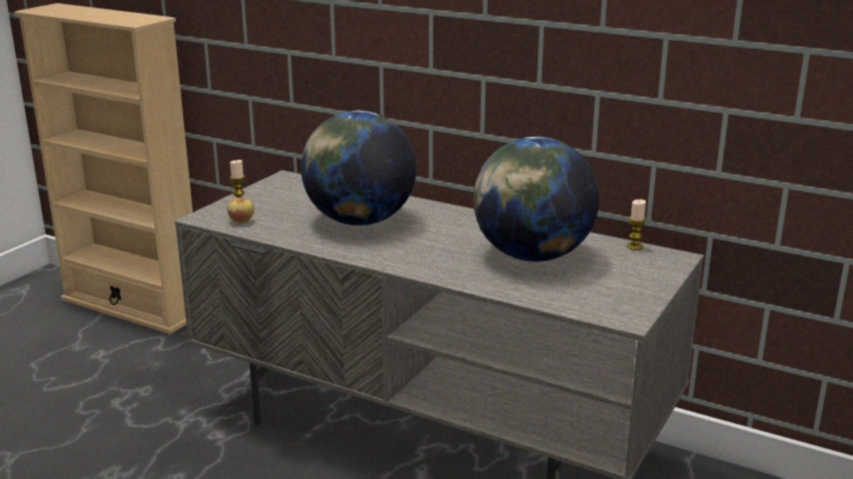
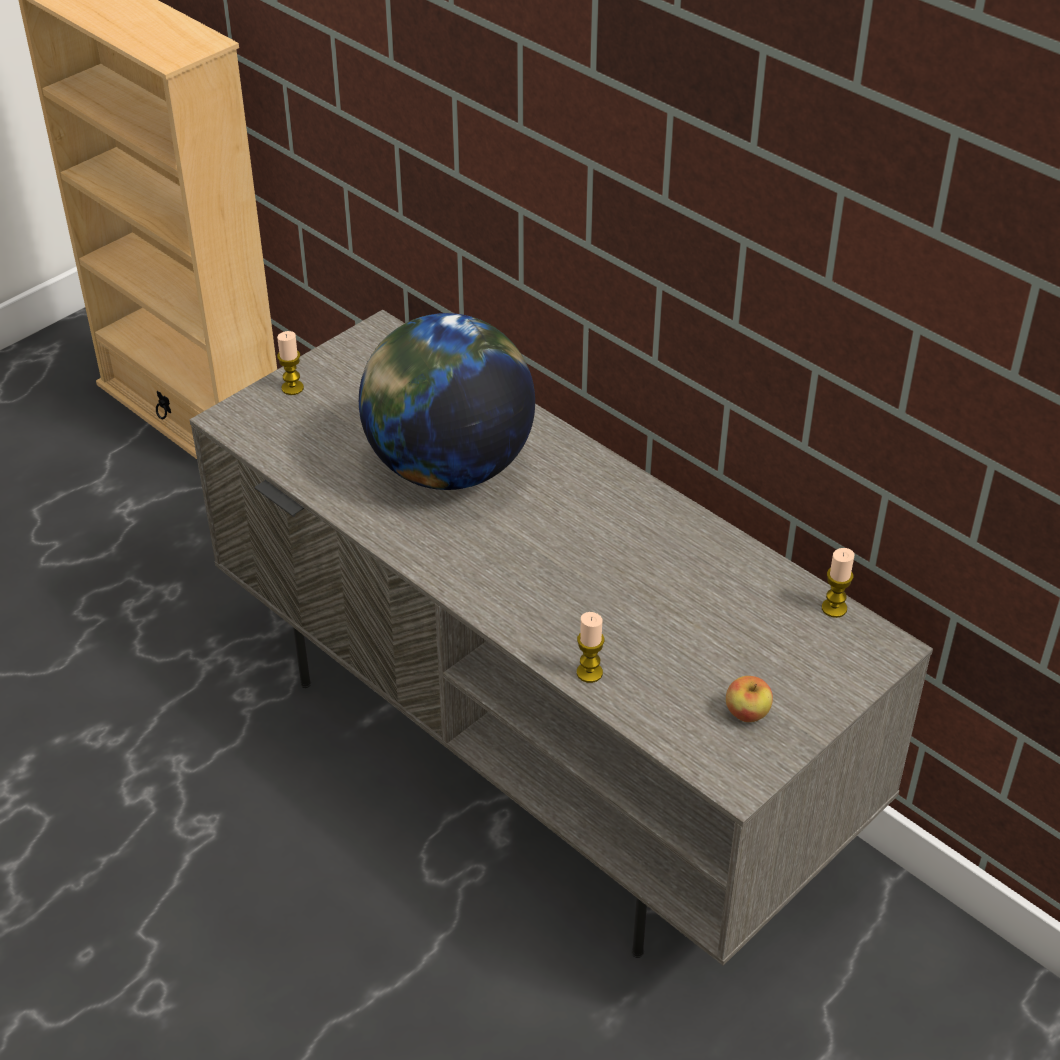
camera: 15 degrees right, 20 degrees up
apple [227,195,254,223] -> apple moved to [726,676,773,722]
globe [473,137,599,262] -> none
none -> candle [577,612,604,683]

